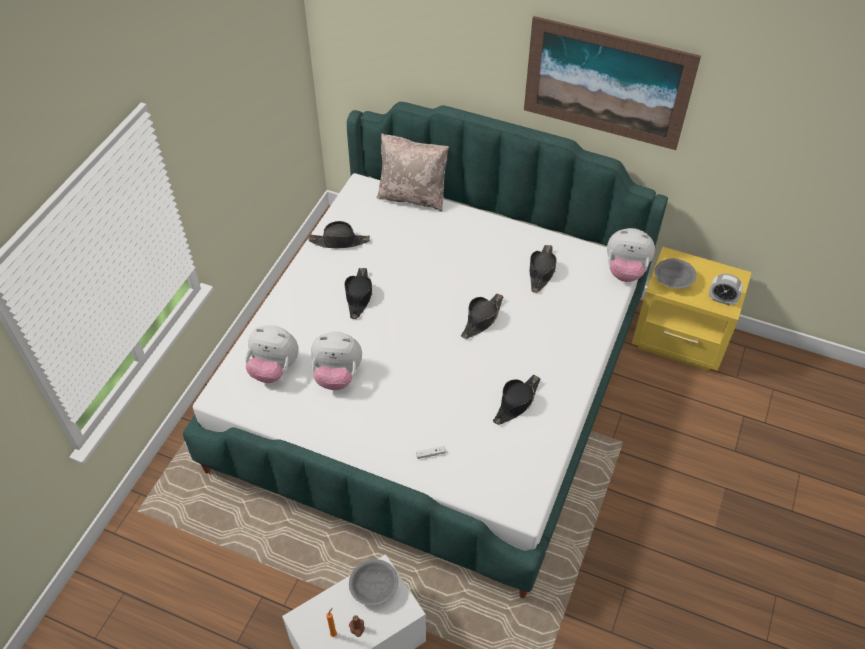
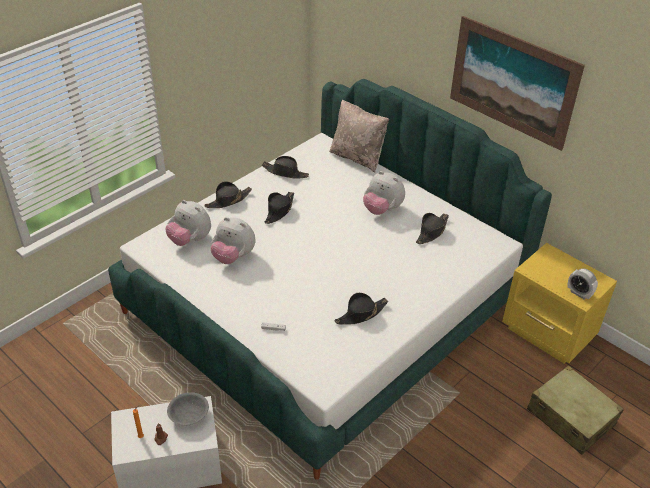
camera: 20 degrees right, 10 degrees down
black hat [461,294,504,339] -> black hat moved to [204,181,252,208]
plush toy [607,228,655,282] -> plush toy moved to [363,171,405,215]
grey bowl [655,259,696,289] -> none
none -> beige suitcase [527,365,624,455]

